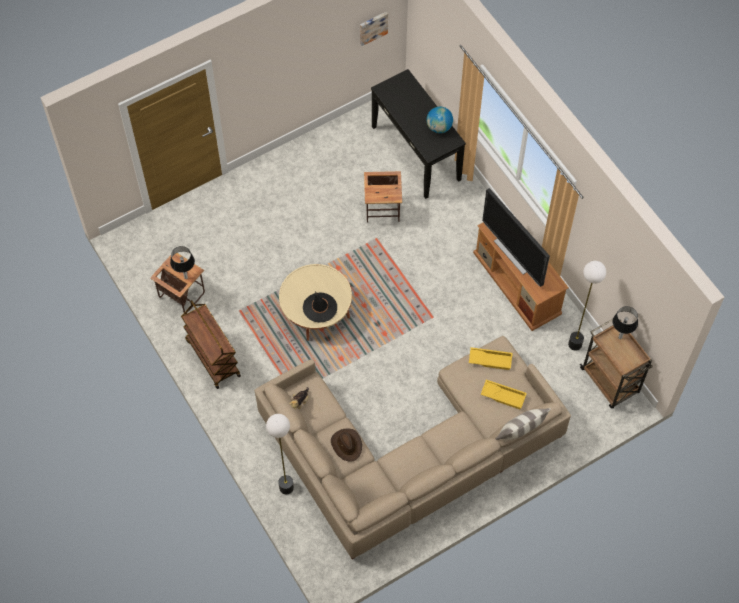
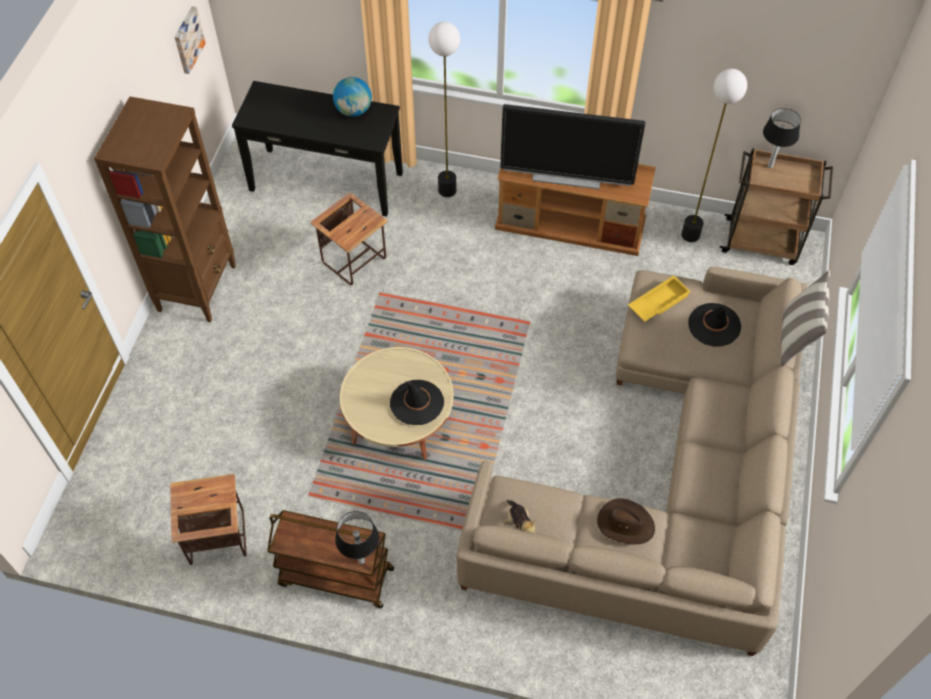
camera: 45 degrees left, 5 degrees down
table lamp [170,246,195,279] -> table lamp moved to [335,511,379,564]
floor lamp [266,414,294,494] -> floor lamp moved to [428,22,460,197]
yellow tray [481,380,527,409] -> black hat [688,303,741,347]
none -> brown bookcase [94,96,236,322]

